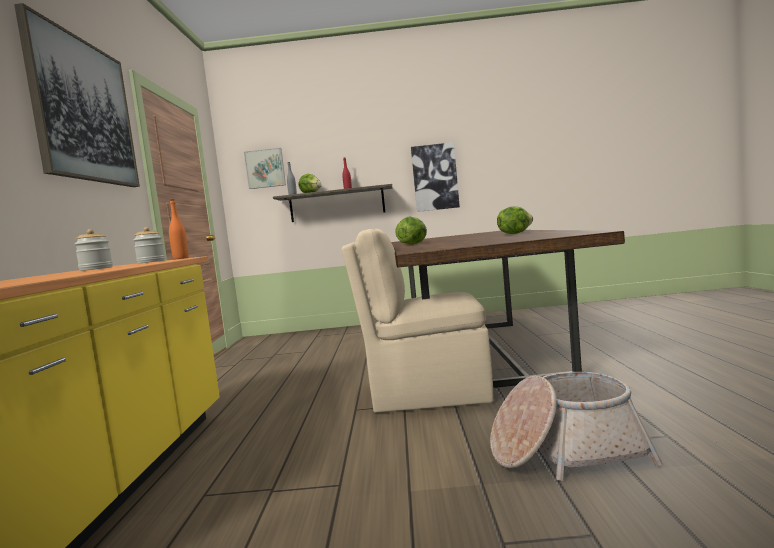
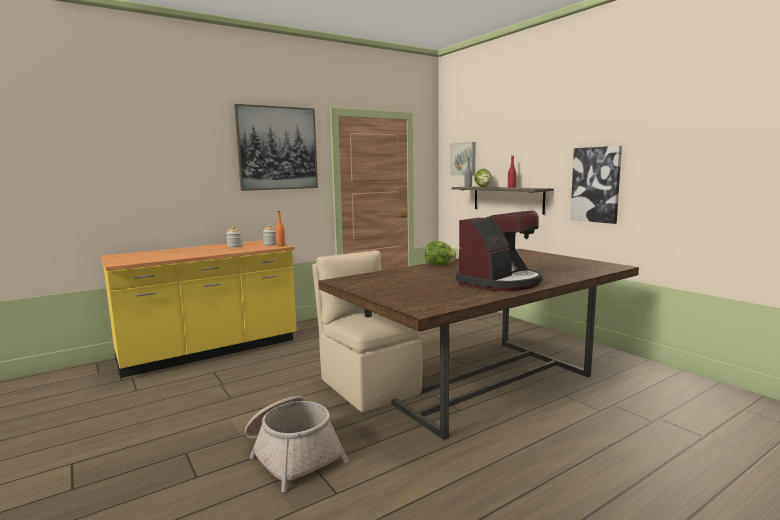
camera: 55 degrees right, 5 degrees up
lettuce [497,206,533,234] -> coffee machine [456,211,543,291]

